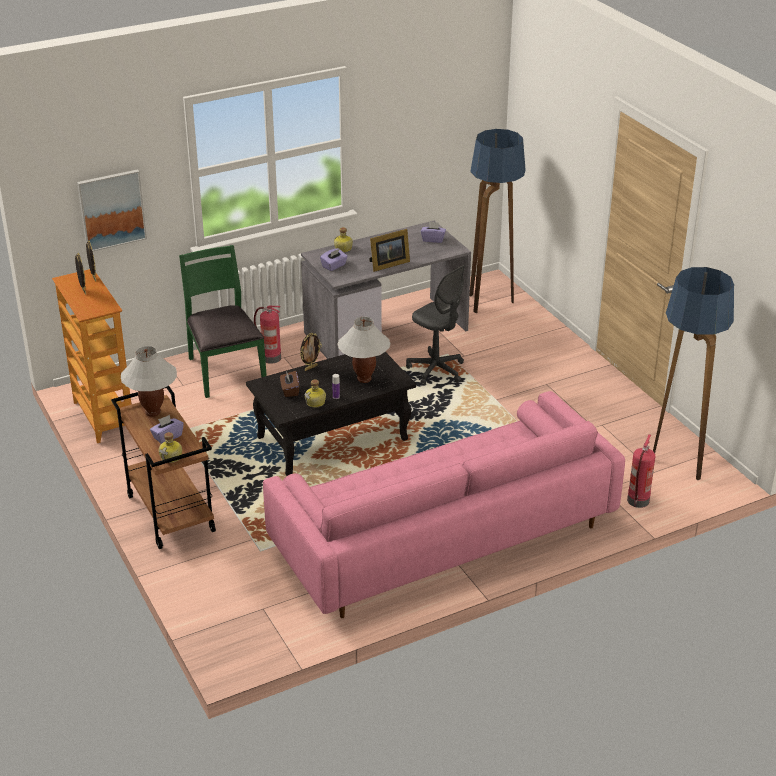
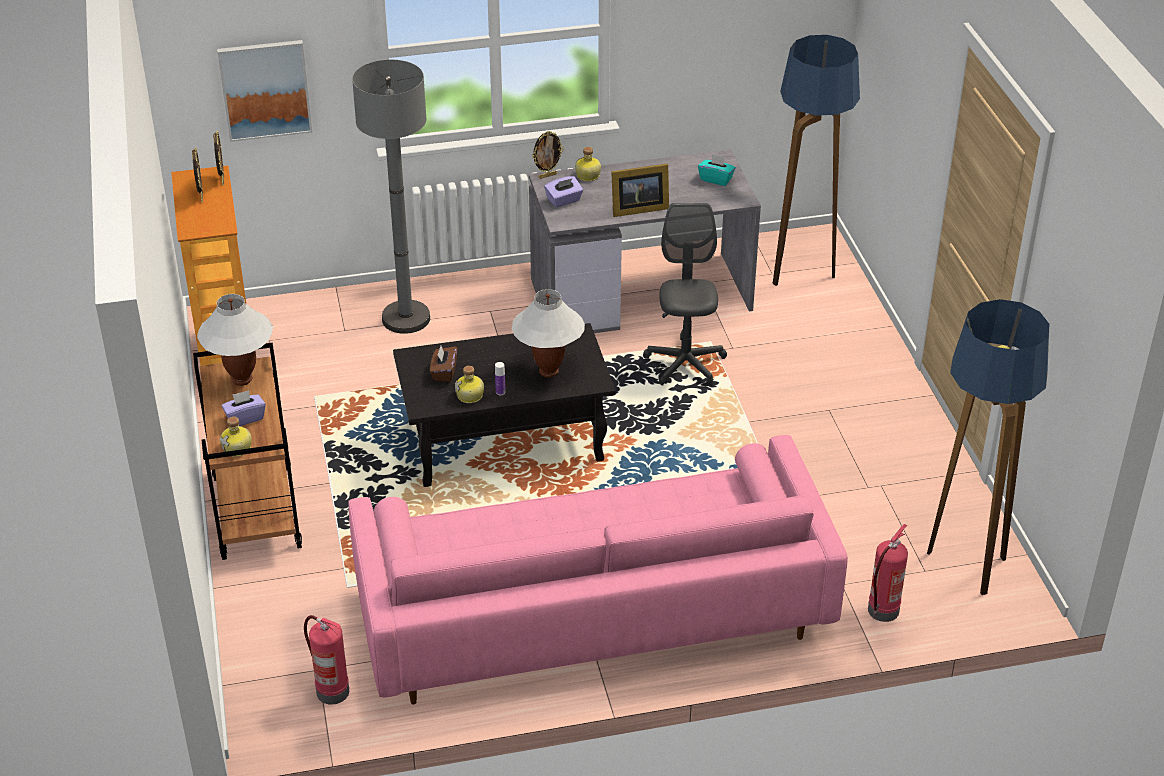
camera: 15 degrees right, 5 degrees up
green chair [179,245,267,398] -> grey floor lamp [352,60,430,334]
fire extinguisher [254,306,281,364] -> fire extinguisher moved to [304,615,349,705]
picture frame [300,333,322,371] -> picture frame moved to [532,131,564,179]
grey office chair [406,265,465,385] -> grey office chair turned 150 degrees counterclockwise [643,203,727,386]
purple tissue box [421,222,446,243] -> turquoise tissue box [698,154,736,186]

